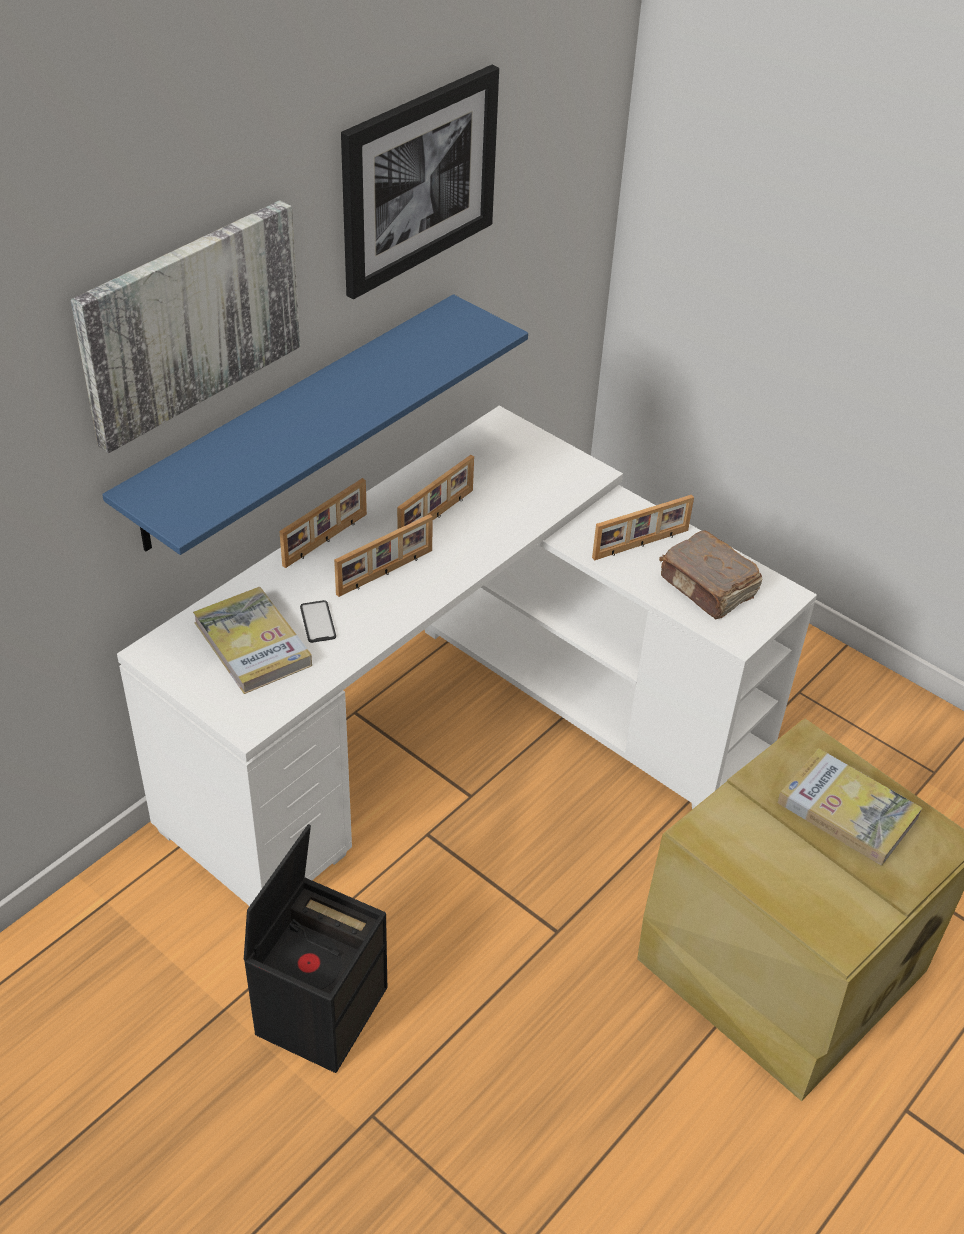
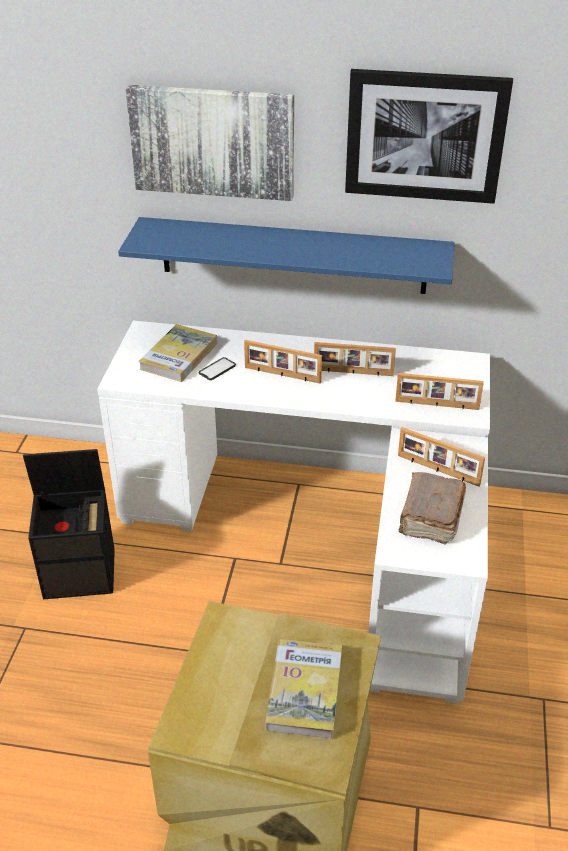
camera: 60 degrees right, 5 degrees down
picture frame [279,478,367,568] -> picture frame moved to [395,373,484,410]

